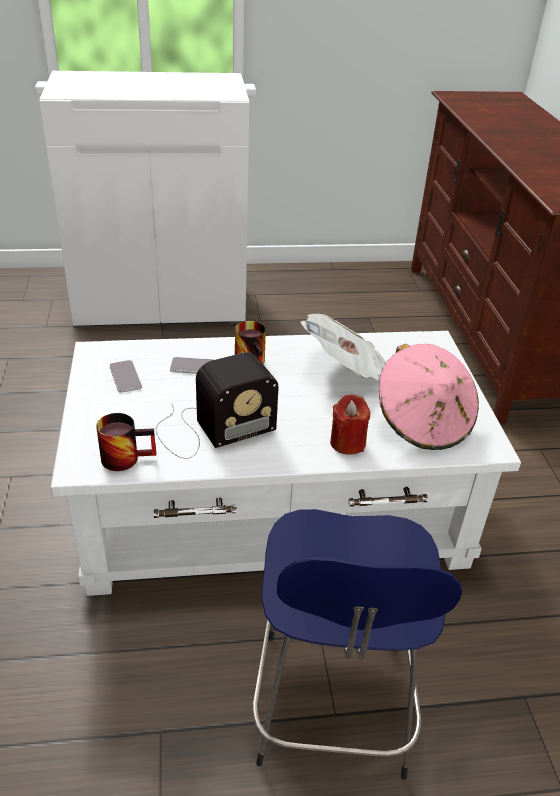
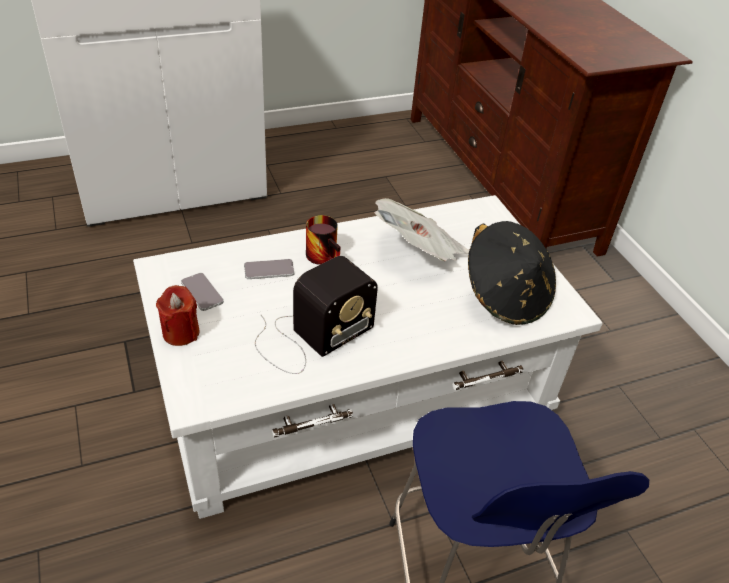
camera: 15 degrees left, 5 degrees up
mug [96,413,156,471] -> none
red candle [330,394,370,455] -> red candle moved to [156,285,200,346]
pink hat [379,344,479,450] -> black hat [468,221,556,325]

